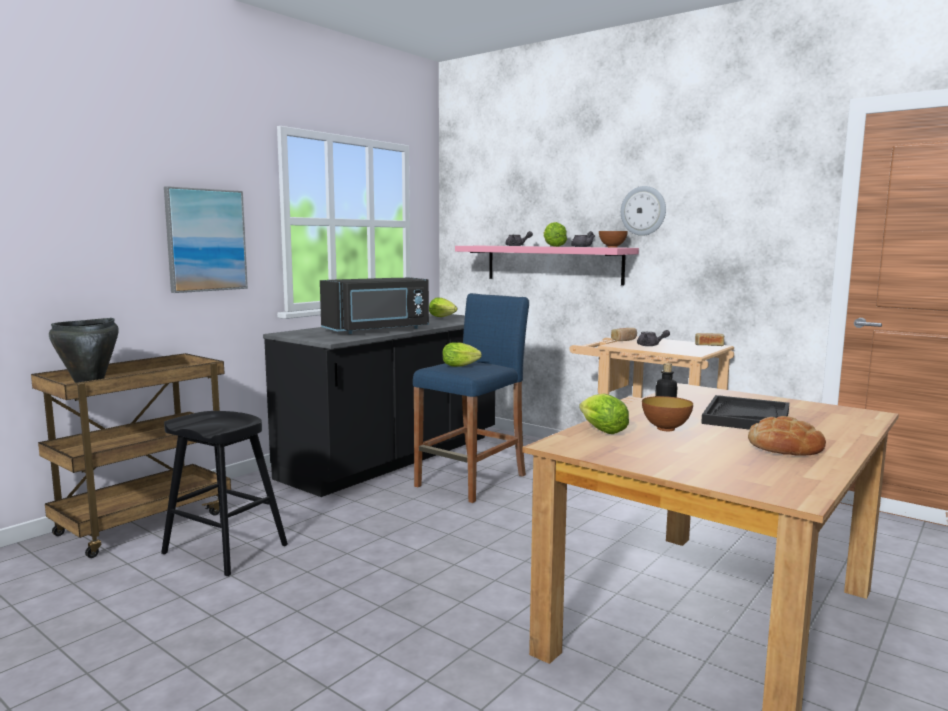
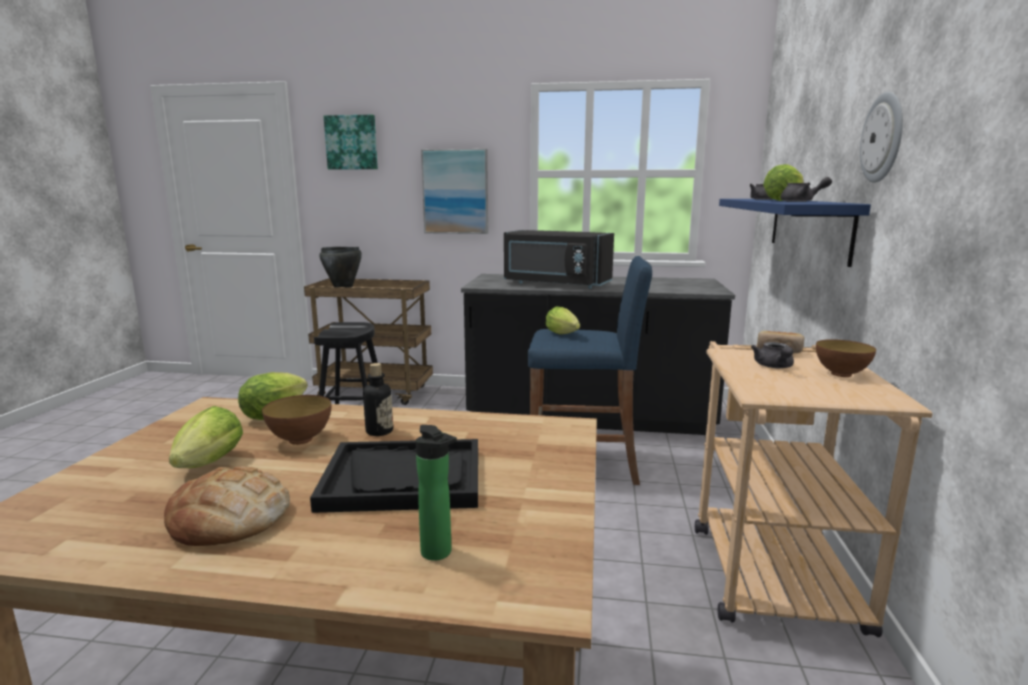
camera: 60 degrees right, 5 degrees up
lettuce [429,298,457,317] -> lettuce moved to [169,406,243,468]
pink shelf [455,246,639,286] -> blue shelf [719,199,871,267]
bowl [599,231,628,247] -> bowl moved to [816,339,876,377]
bread [695,333,724,346] -> none
none -> picture [324,115,378,170]
none -> bottle [415,425,457,561]

